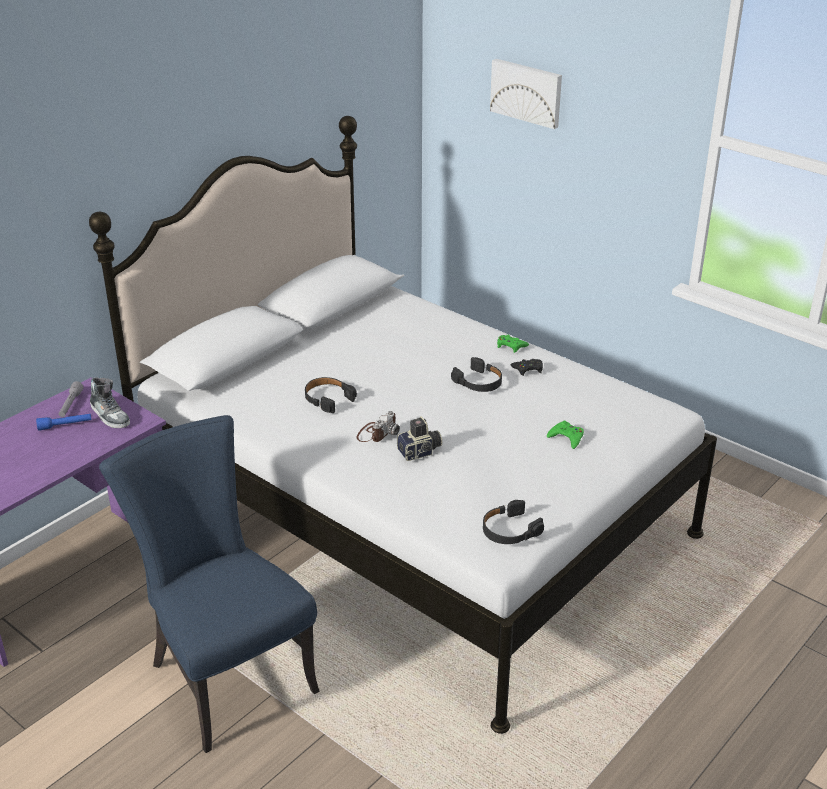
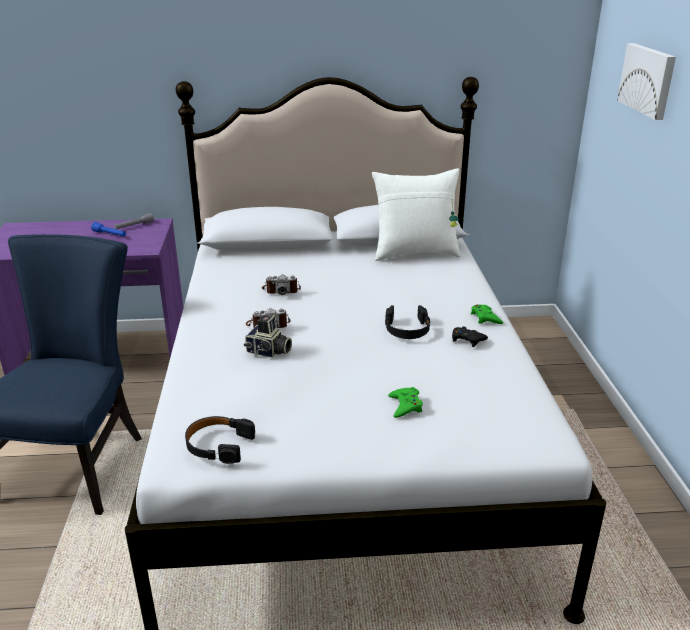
camera: 45 degrees right, 5 degrees down
shoe [90,377,130,428] -> none
black headphones [305,377,357,413] -> camera [262,274,301,295]
none -> white pillow [372,168,460,261]

